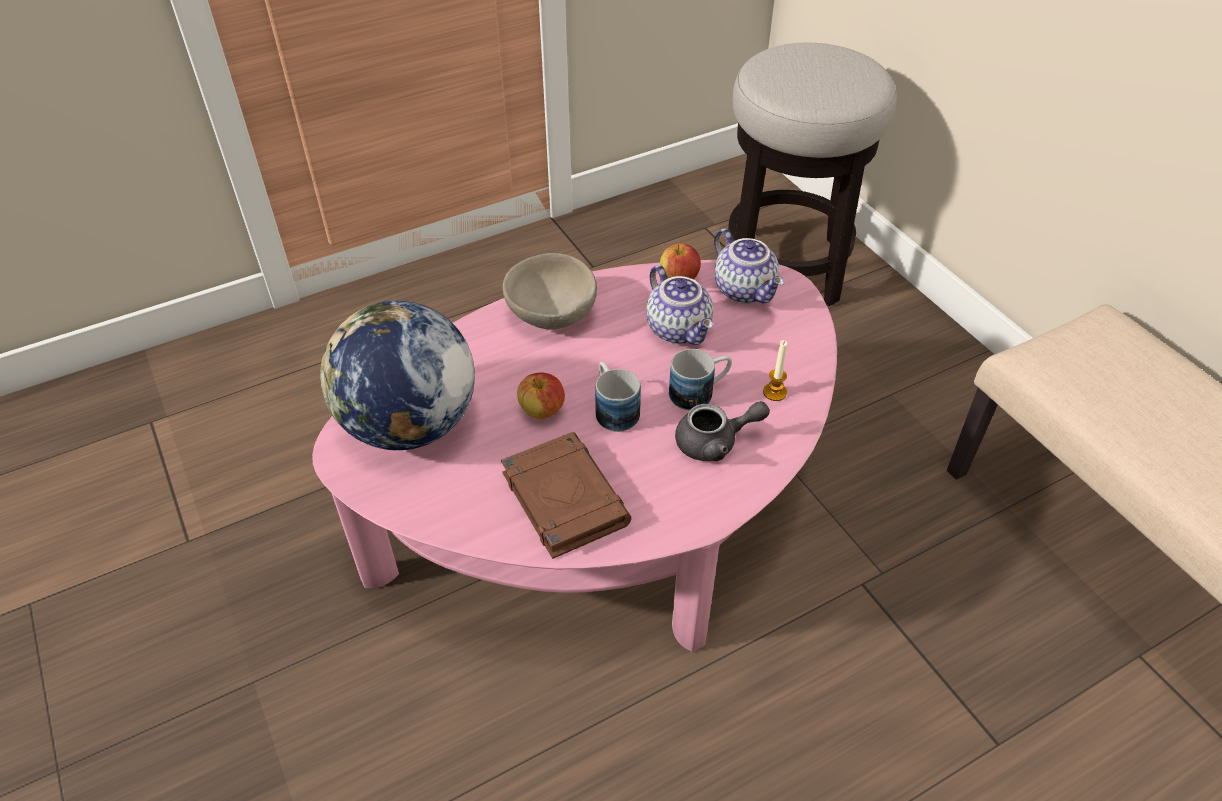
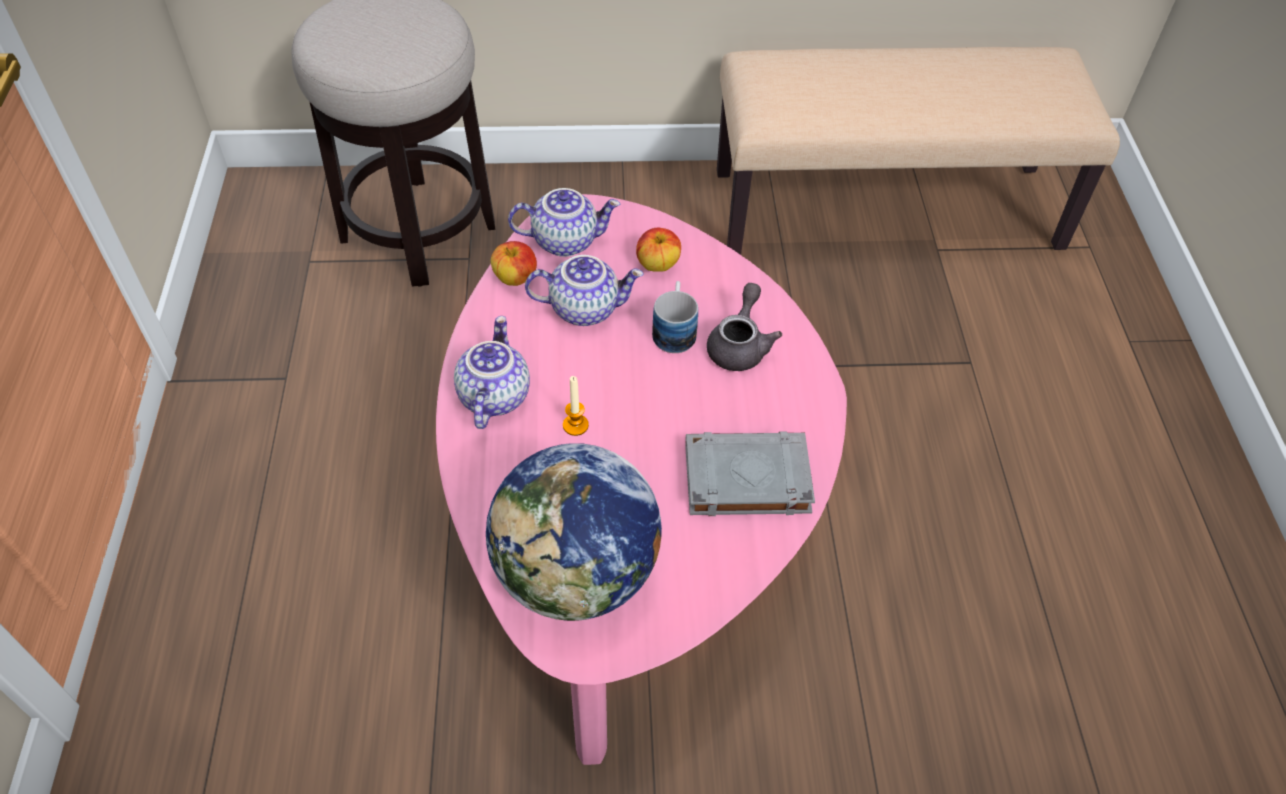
camera: 65 degrees left, 5 degrees up
brown book [501,432,631,559] -> grey book [685,431,815,516]
beige bowl [503,253,597,330] -> teapot [454,316,530,429]
apple [517,373,565,419] -> apple moved to [636,228,681,272]
mug [595,361,641,432] -> none
candle [763,340,787,401] -> candle moved to [563,376,589,436]

